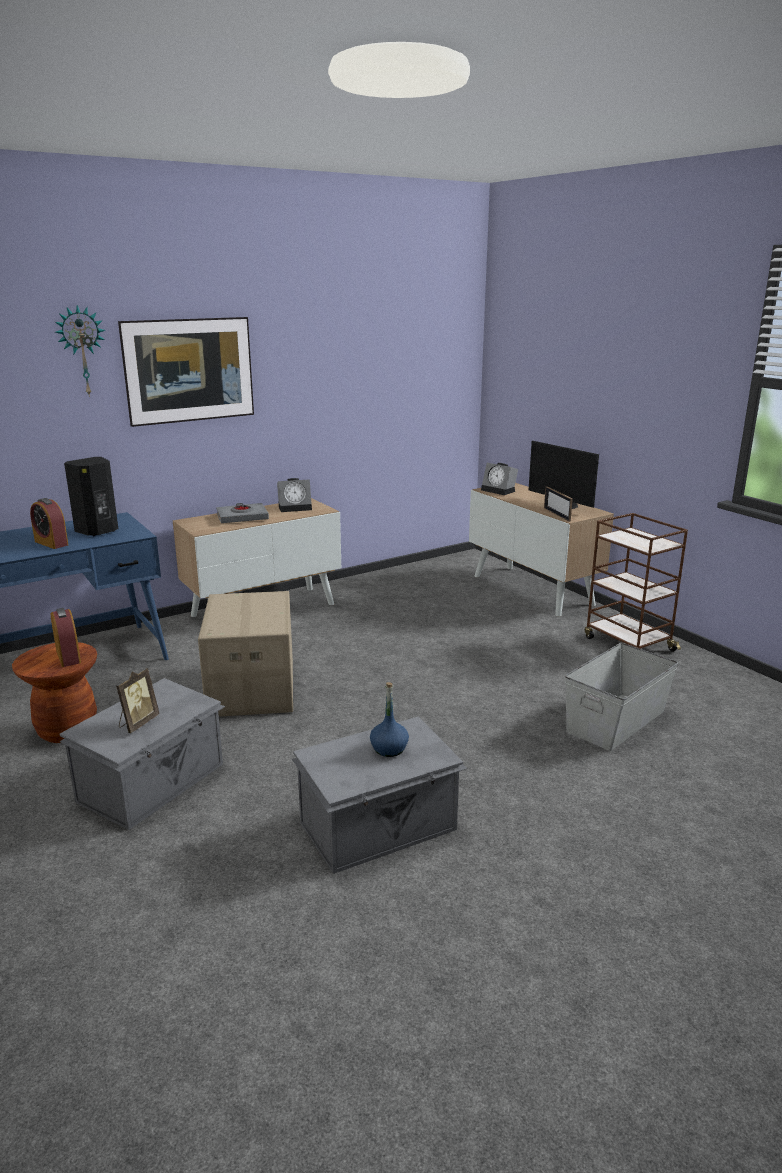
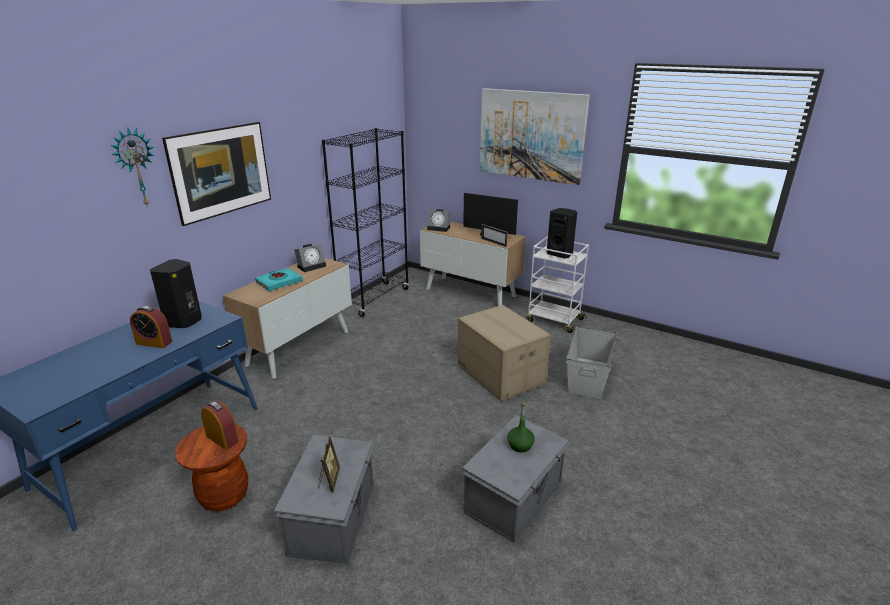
camera: 25 degrees left, 5 degrees up
cardboard box [198,591,293,717] -> cardboard box moved to [458,305,551,402]
grey book [216,503,269,523] -> turquoise book [255,268,303,291]
blue bottle [370,682,409,757] -> green bottle [507,403,535,452]
brown cart [585,513,688,651] -> white cart [527,237,589,333]
none -> black bookcase [322,128,409,317]
none -> picture [480,88,590,185]
none -> black speaker [547,208,577,259]

